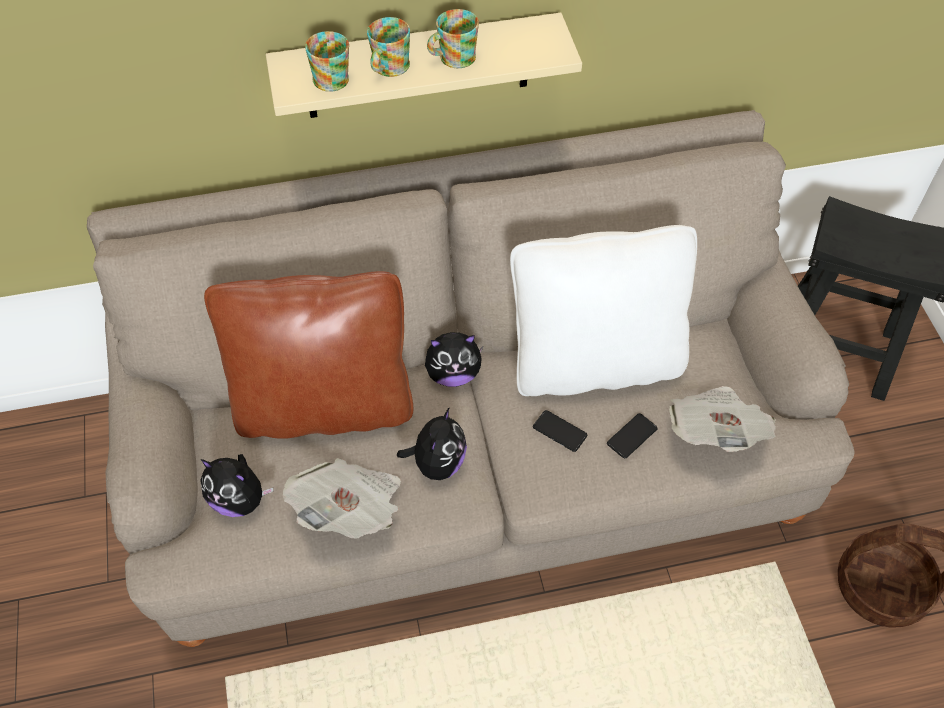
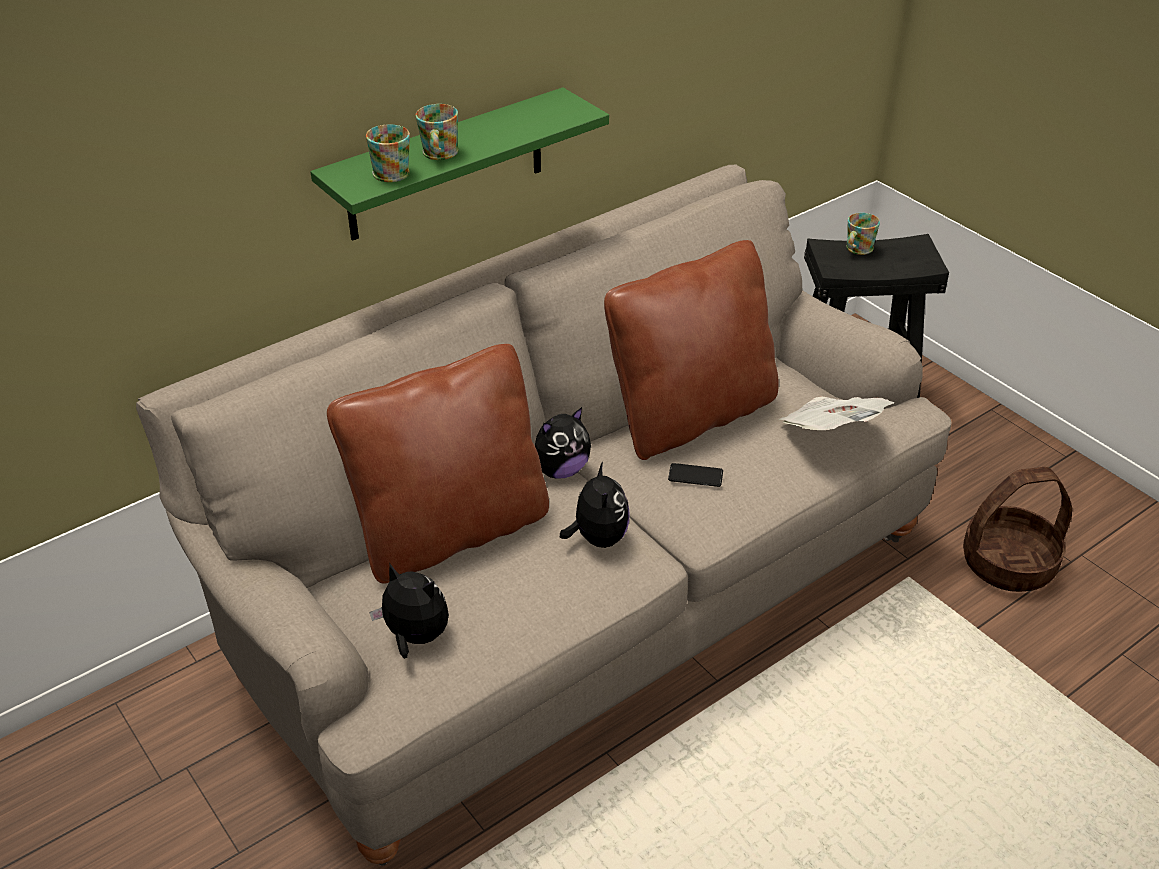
camera: 25 degrees left, 15 degrees down
plush toy [200,454,273,517] -> plush toy turned 150 degrees counterclockwise [369,564,449,659]
beige shelf [266,13,582,118] -> green shelf [310,87,609,241]
newspaper [283,458,401,538] -> none
mug [427,9,479,68] -> mug moved to [847,213,880,255]
white pillow [510,225,697,396] -> brown pillow [604,240,779,460]
phone [607,413,658,458] -> none

